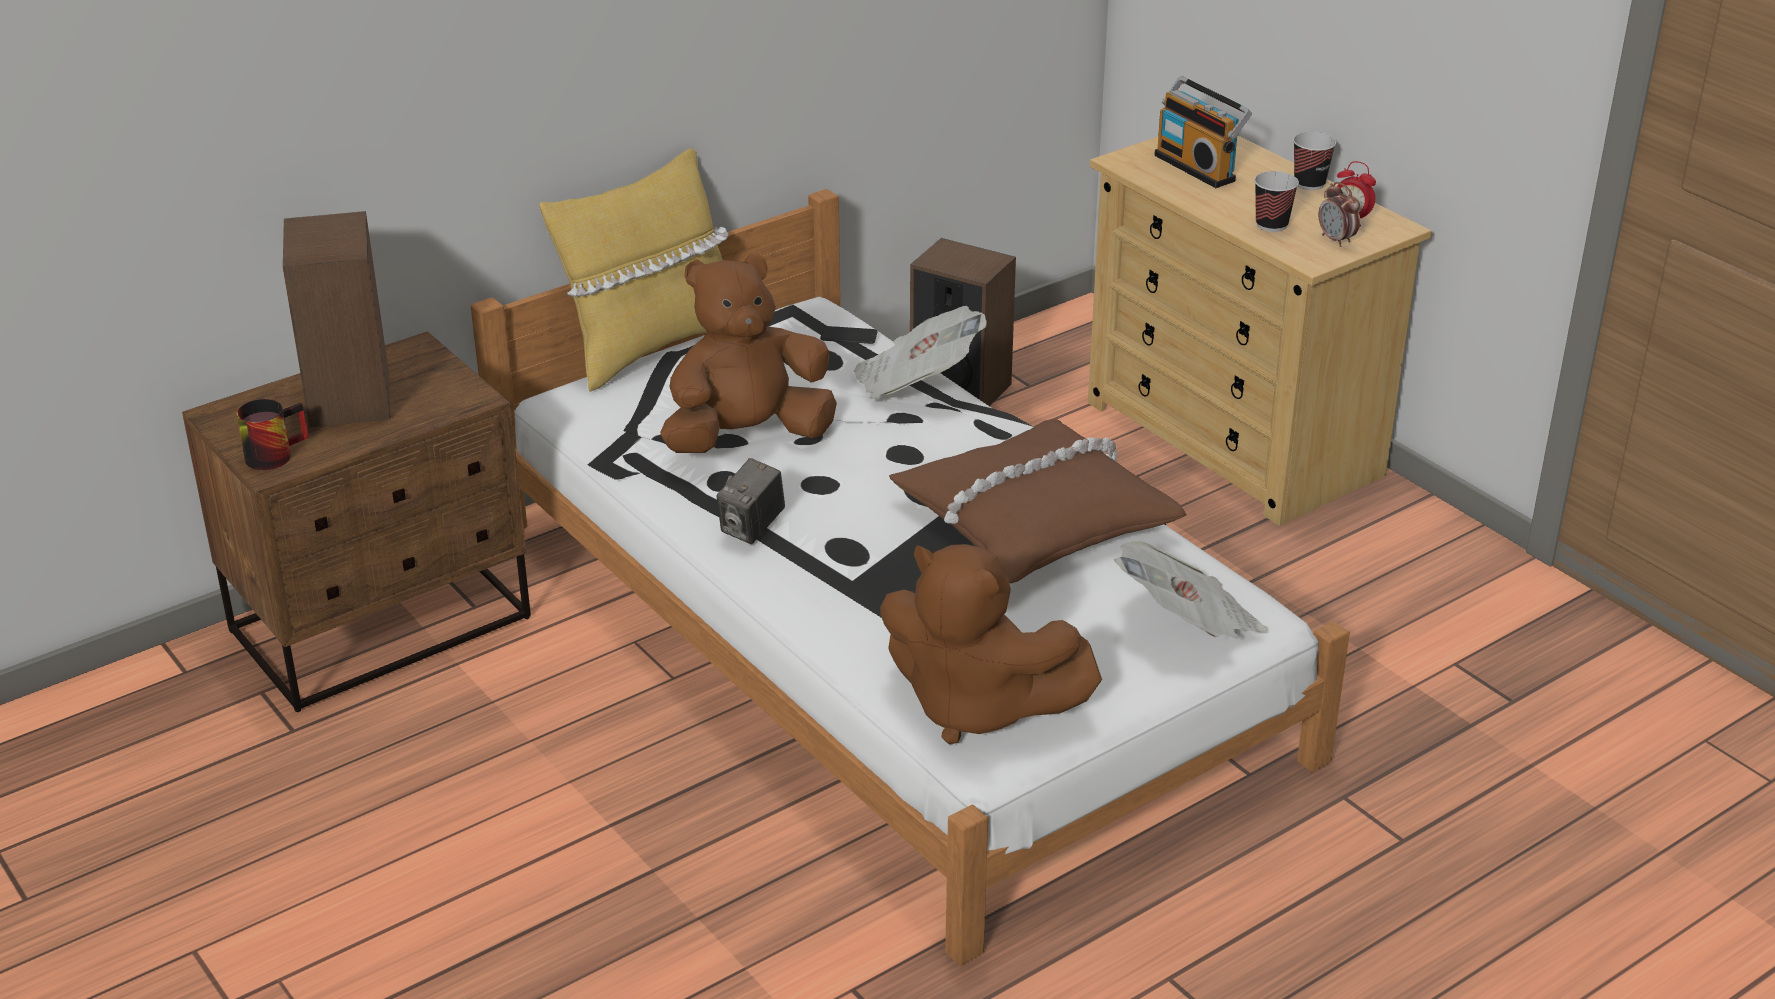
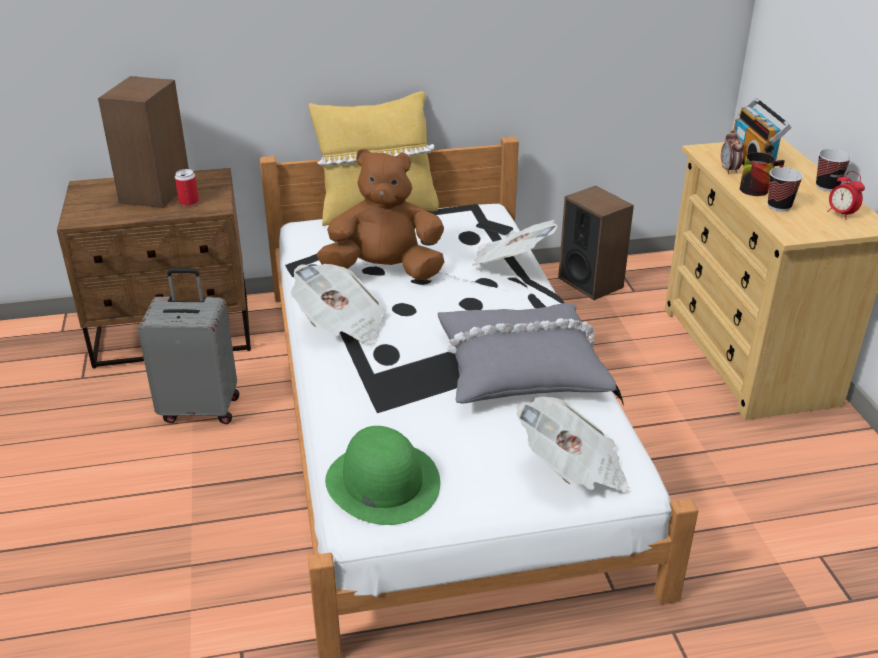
camera: 25 degrees right, 0 degrees up
mug [236,399,309,470] -> mug moved to [740,152,785,196]
camera [717,458,785,544] -> newspaper [291,264,386,345]
brown plush toy [880,544,1102,744] -> green hat [325,426,440,525]
brown pillow [889,419,1186,583] -> grey pillow [438,303,617,403]
alarm clock [1319,182,1360,247] -> alarm clock moved to [721,130,744,174]
none -> grey suitcase [138,268,239,424]
none -> can [175,169,199,206]

